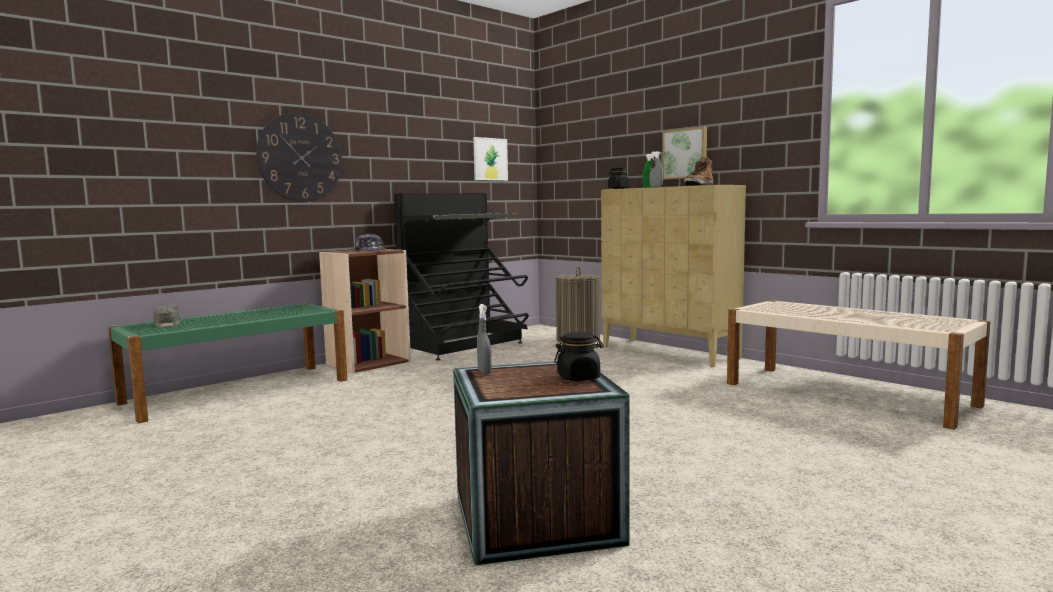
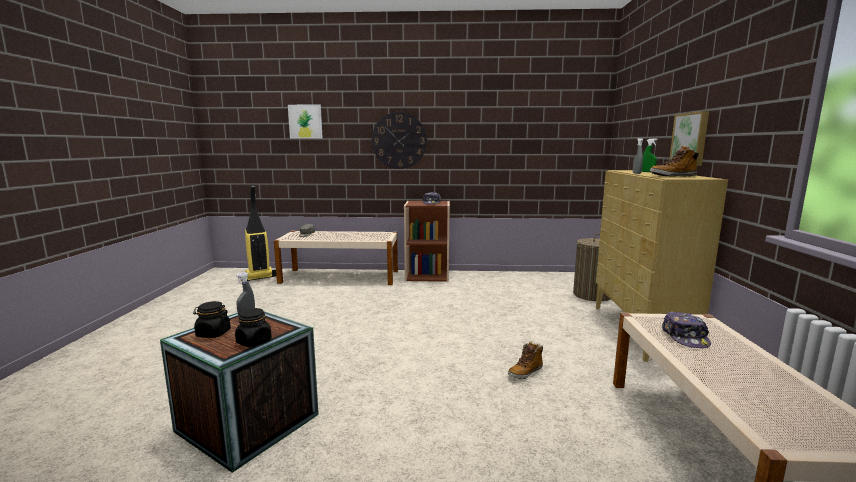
camera: 45 degrees right, 5 degrees up
green bench [108,303,347,423] -> beige bench [274,231,398,285]
black shoe rack [394,193,529,360] -> none
picture [473,137,508,181] -> picture moved to [288,105,323,138]
black jar [608,168,629,189] -> black jar moved to [193,301,231,338]
none -> vacuum cleaner [238,186,276,282]
none -> boot [508,341,543,379]
none -> cap [662,311,711,348]

